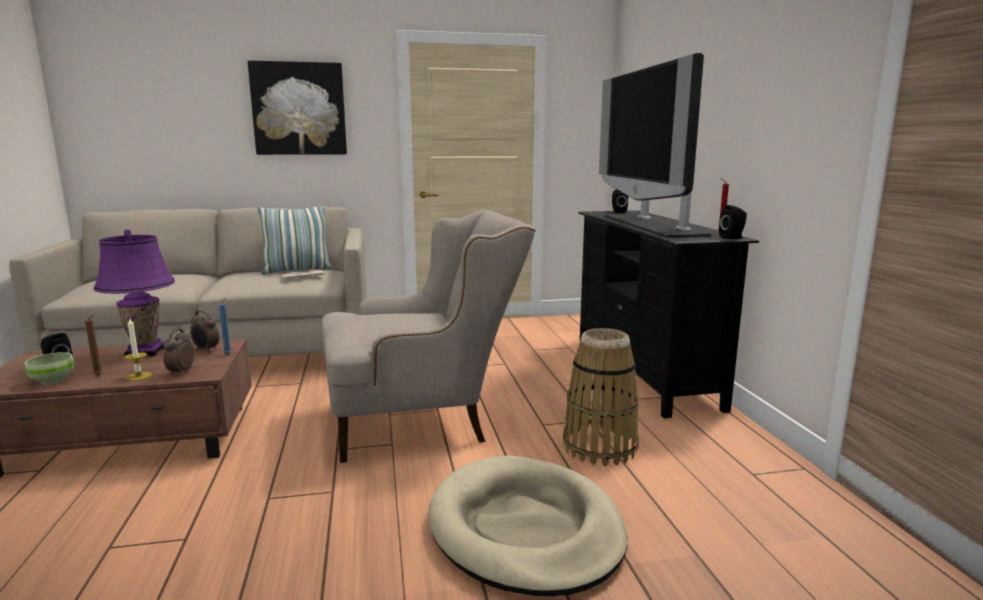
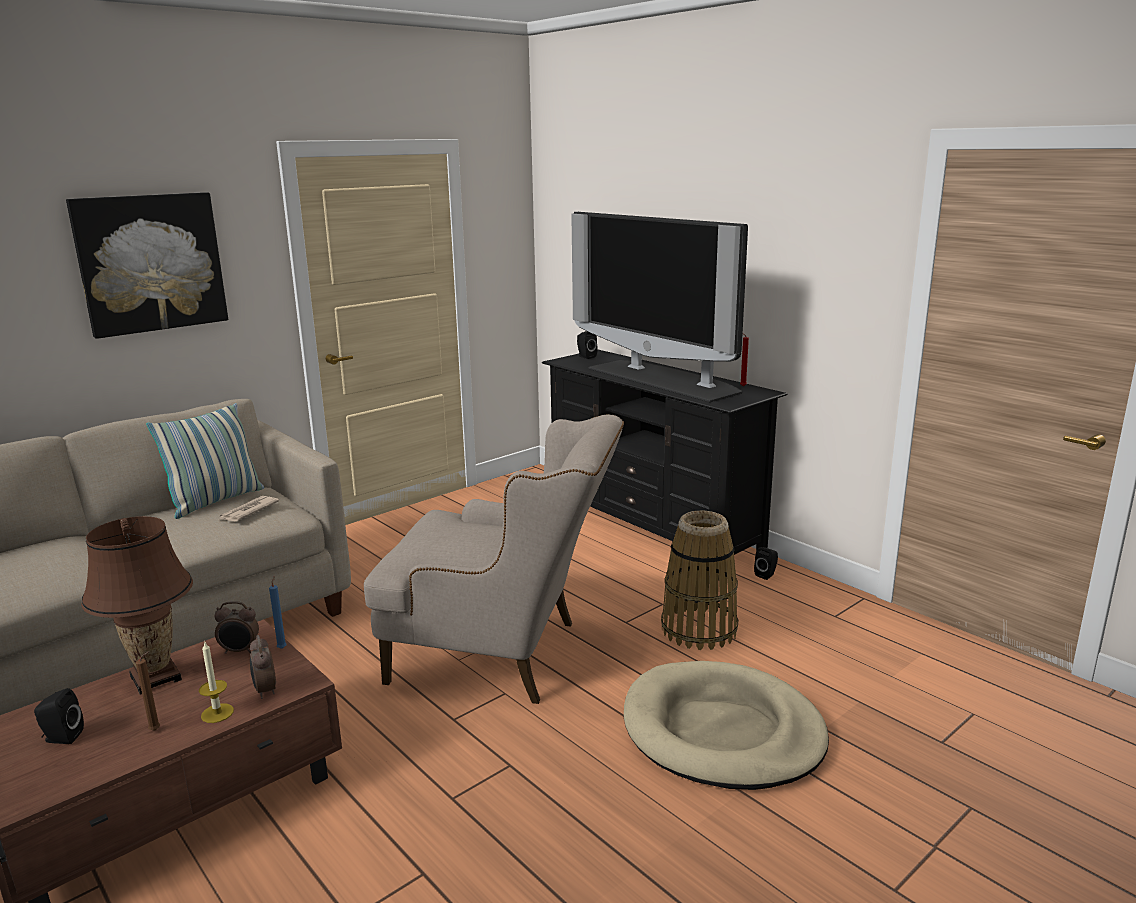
camera: 30 degrees left, 5 degrees up
green bowl [25,352,75,385] -> none
purple table lamp [93,229,175,356] -> brown table lamp [81,516,193,695]
beige armchair [322,210,536,463] -> beige armchair turned 60 degrees clockwise [364,414,624,704]
black speaker [719,205,747,239] -> black speaker moved to [754,547,778,580]

